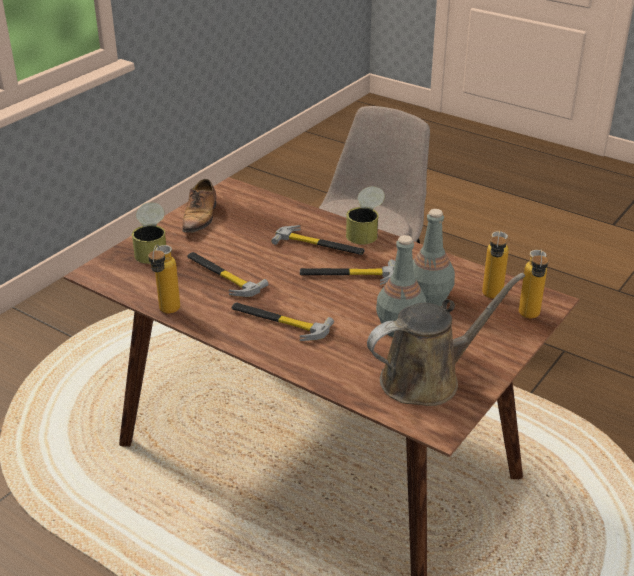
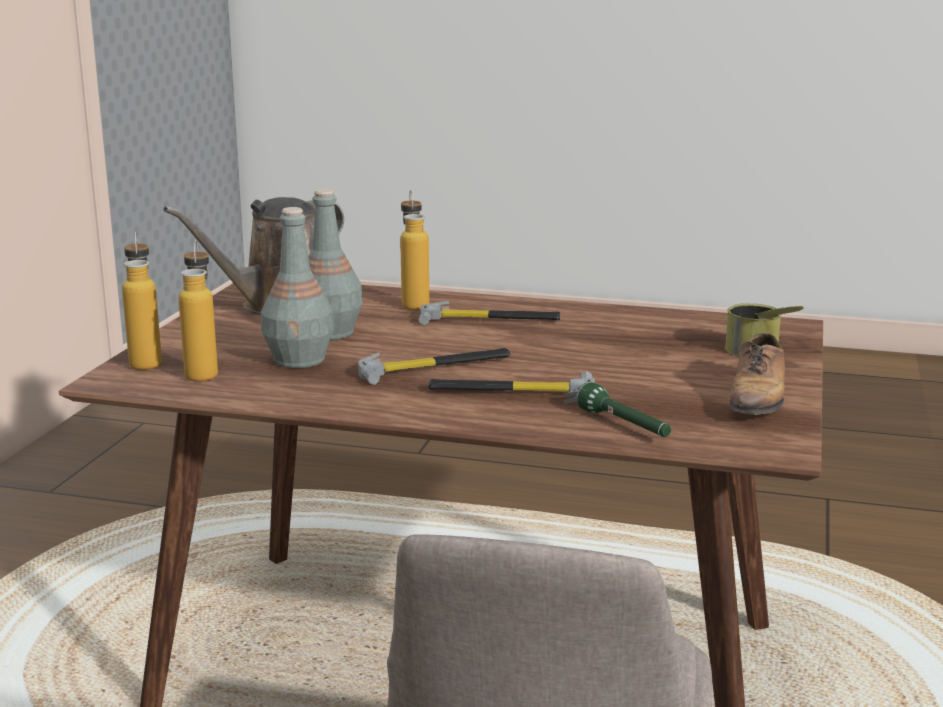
camera: 160 degrees right, 15 degrees down
bottle [148,245,180,314] -> bottle moved to [400,190,429,310]
shoe [182,179,216,233] -> shoe turned 150 degrees counterclockwise [730,333,785,415]
hammer [187,252,268,297] -> none
can [346,186,385,244] -> none
none -> green flashlight [576,382,671,437]

